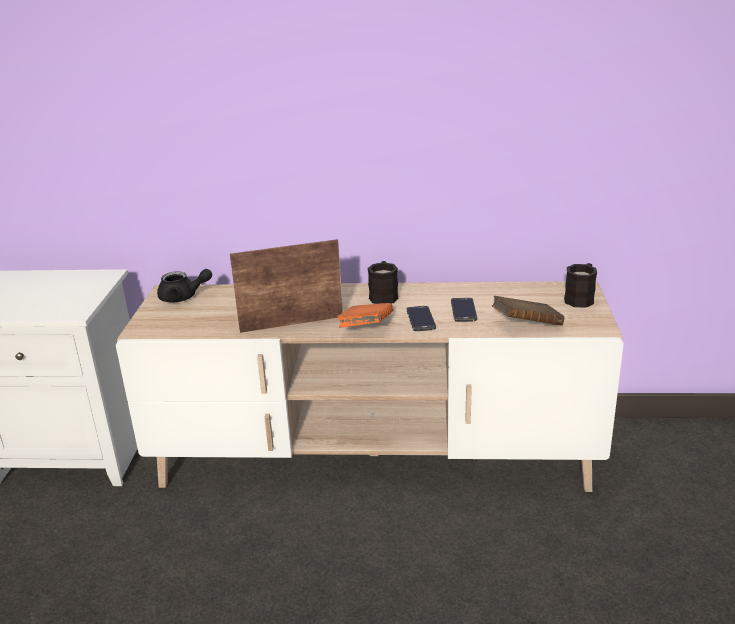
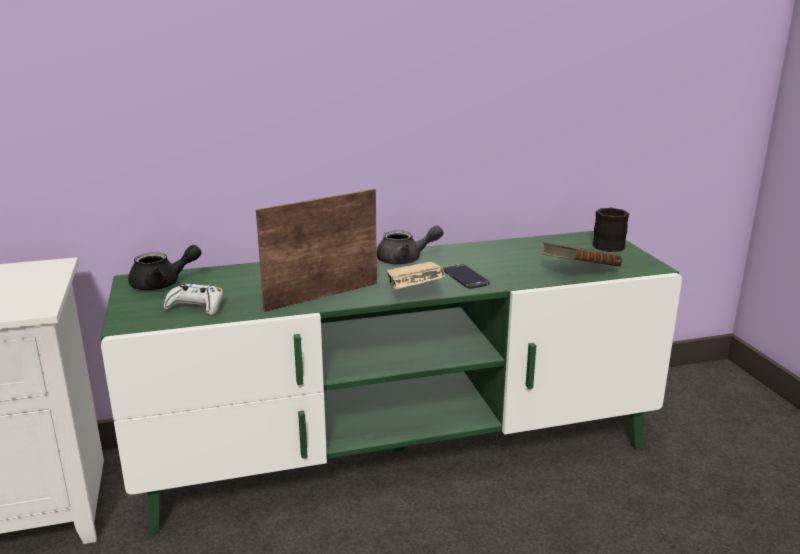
camera: 20 degrees left, 5 degrees down
beige tv stand [116,281,624,492] -> green tv stand [101,231,682,534]
orange book [337,303,393,328] -> beige book [386,262,445,290]
black mug [368,261,398,304] -> grey teapot [377,225,443,265]
phone [451,298,477,322] -> none
none -> white game controller [164,284,223,316]

